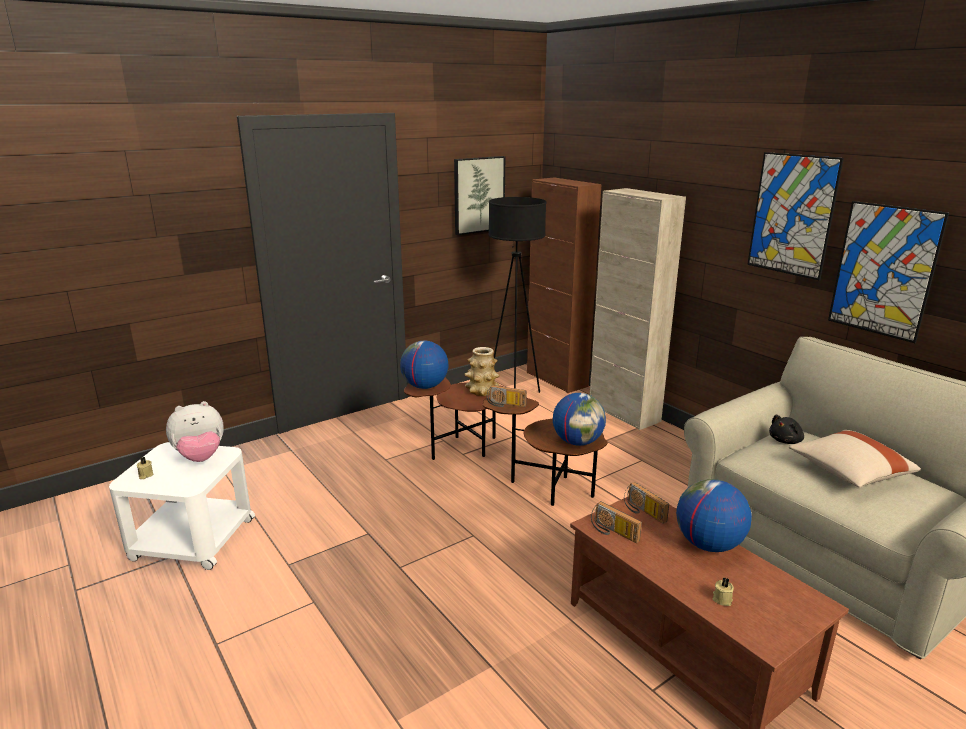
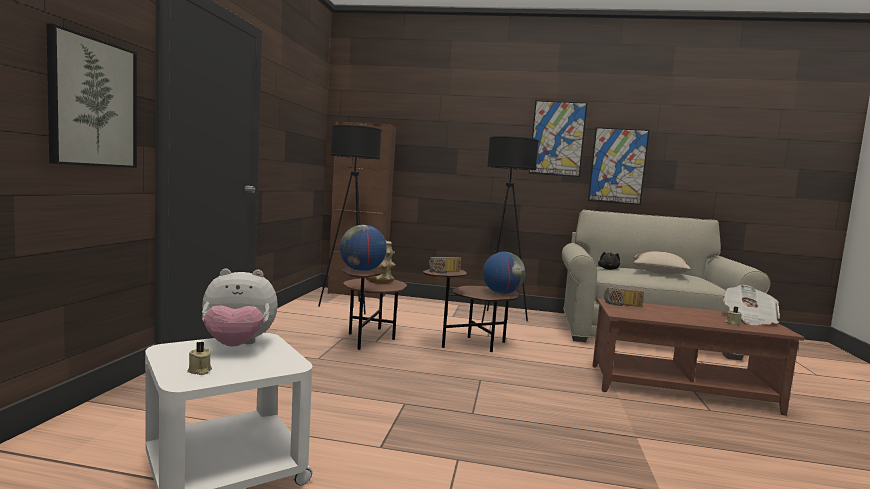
camera: 45 degrees left, 15 degrees down
plush toy [166,401,224,462] -> plush toy turned 60 degrees clockwise [202,269,278,347]
picture [454,156,505,235] -> picture moved to [46,23,137,168]
beige cabinet [590,188,686,430] -> none
radio [591,501,642,543] -> none
globe [676,479,752,552] -> none
none -> black floor lamp [481,136,539,323]
none -> newspaper [723,285,780,325]

